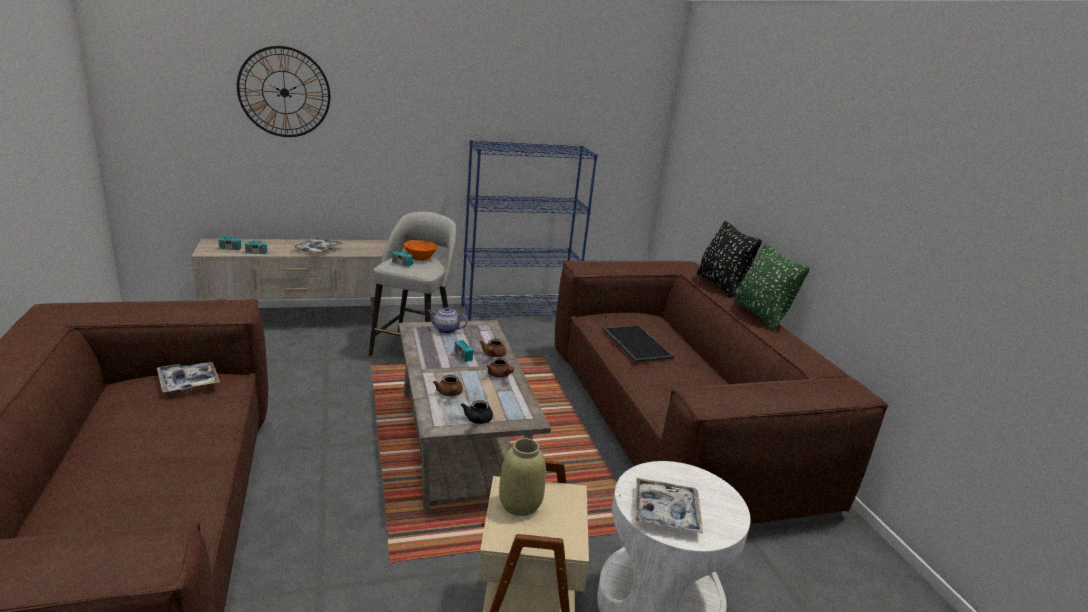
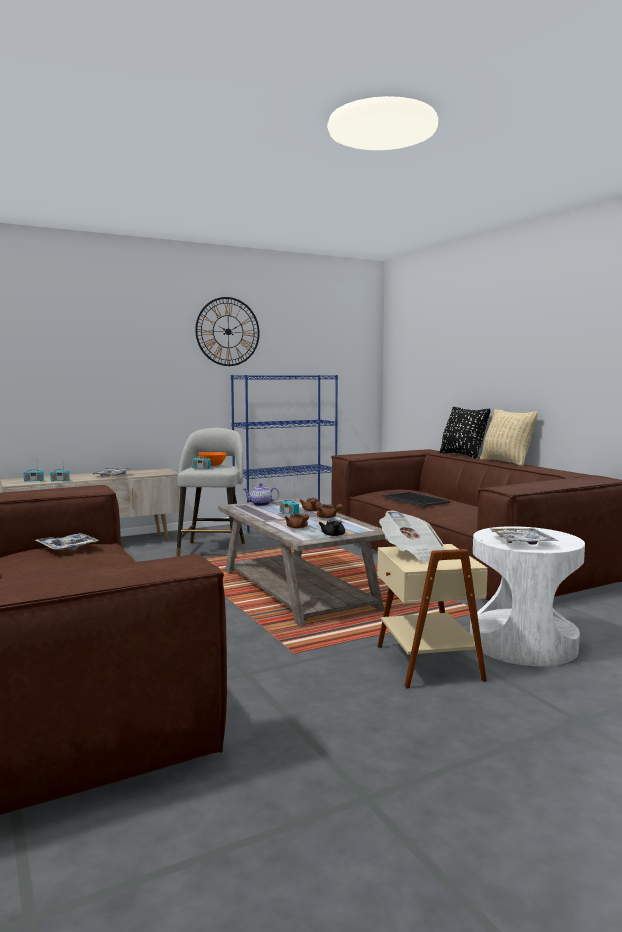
camera: 10 degrees left, 15 degrees down
wall clock [237,46,330,137] -> wall clock moved to [195,297,260,366]
beige vase [499,438,546,516] -> newspaper [379,510,446,563]
green pillow [734,244,810,331] -> beige pillow [480,409,538,466]

